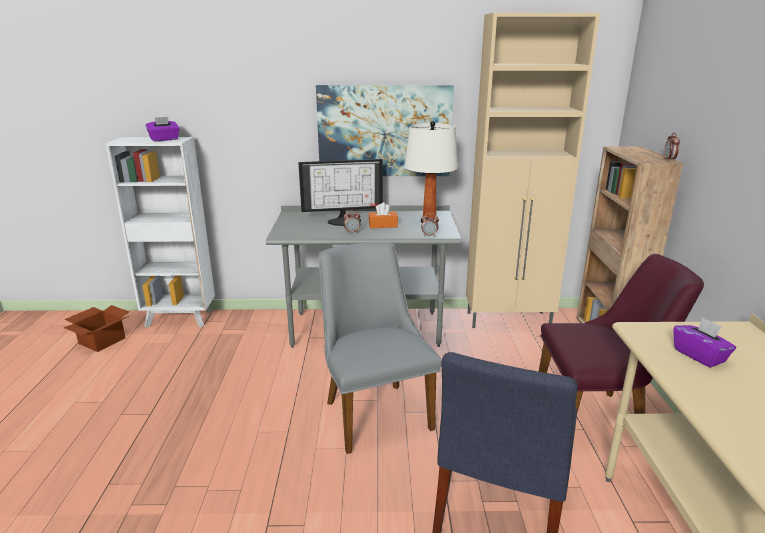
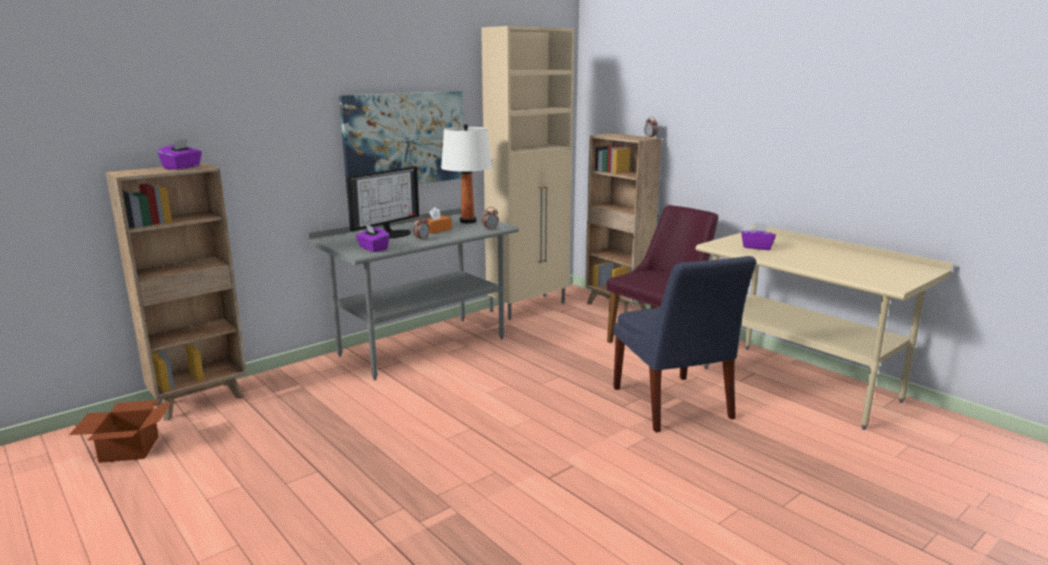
camera: 40 degrees left, 5 degrees down
white bookcase [105,137,215,328] -> brown bookcase [105,163,247,421]
grey chair [319,242,442,454] -> none
none -> purple tissue box [356,224,390,252]

